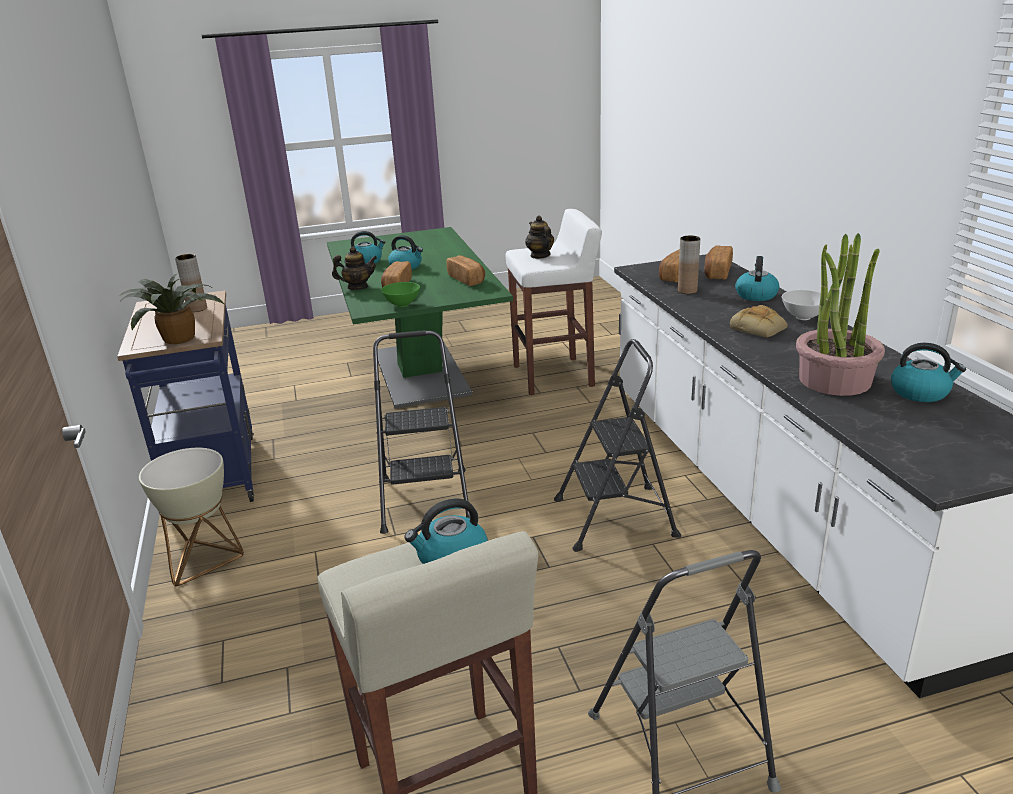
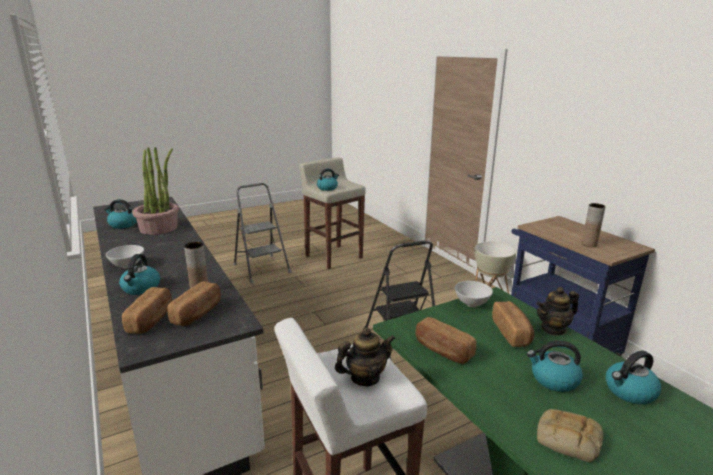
camera: 165 degrees right, 5 degrees down
potted plant [119,273,225,344] -> none
green bowl [381,282,420,307] -> white bowl [455,281,493,307]
teapot [525,215,554,259] -> teapot turned 75 degrees counterclockwise [335,327,396,386]
black step ladder [554,339,681,552] -> none
bread [730,305,788,337] -> bread moved to [537,409,603,462]

